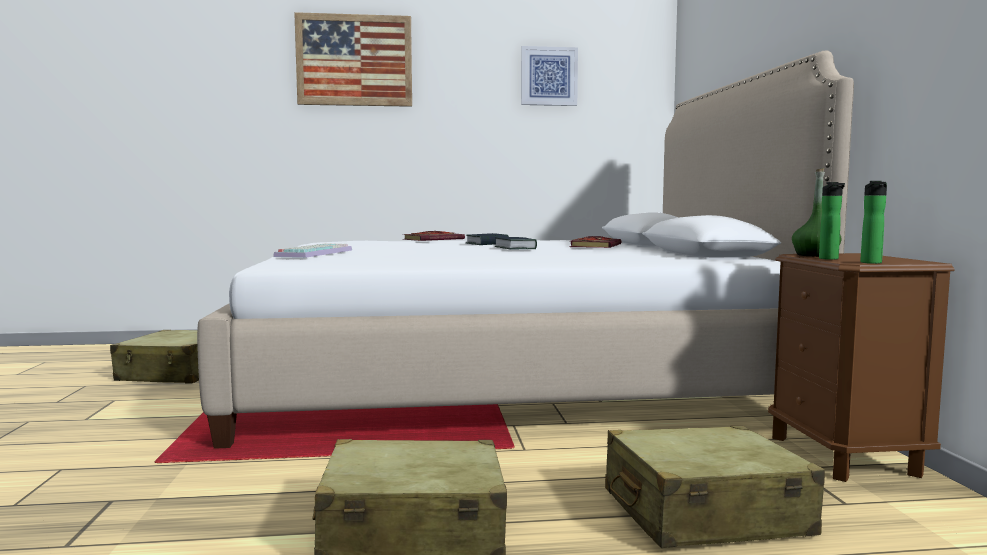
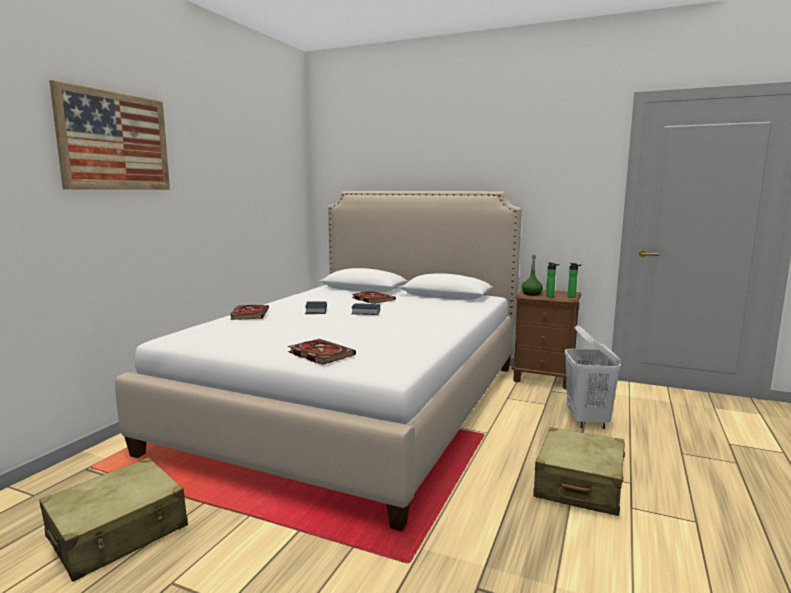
camera: 60 degrees left, 5 degrees up
keyboard [273,244,352,258] -> book [288,339,356,365]
picture [521,46,578,106] -> none
beige suitcase [605,425,825,548] -> white laundry basket [564,325,621,429]

